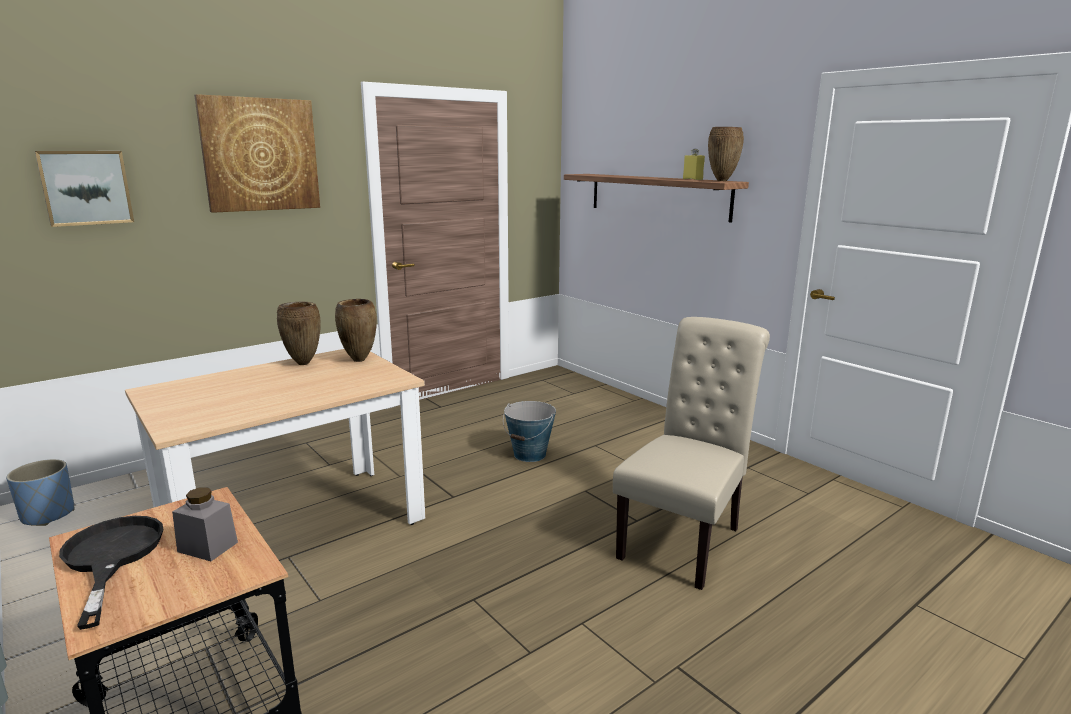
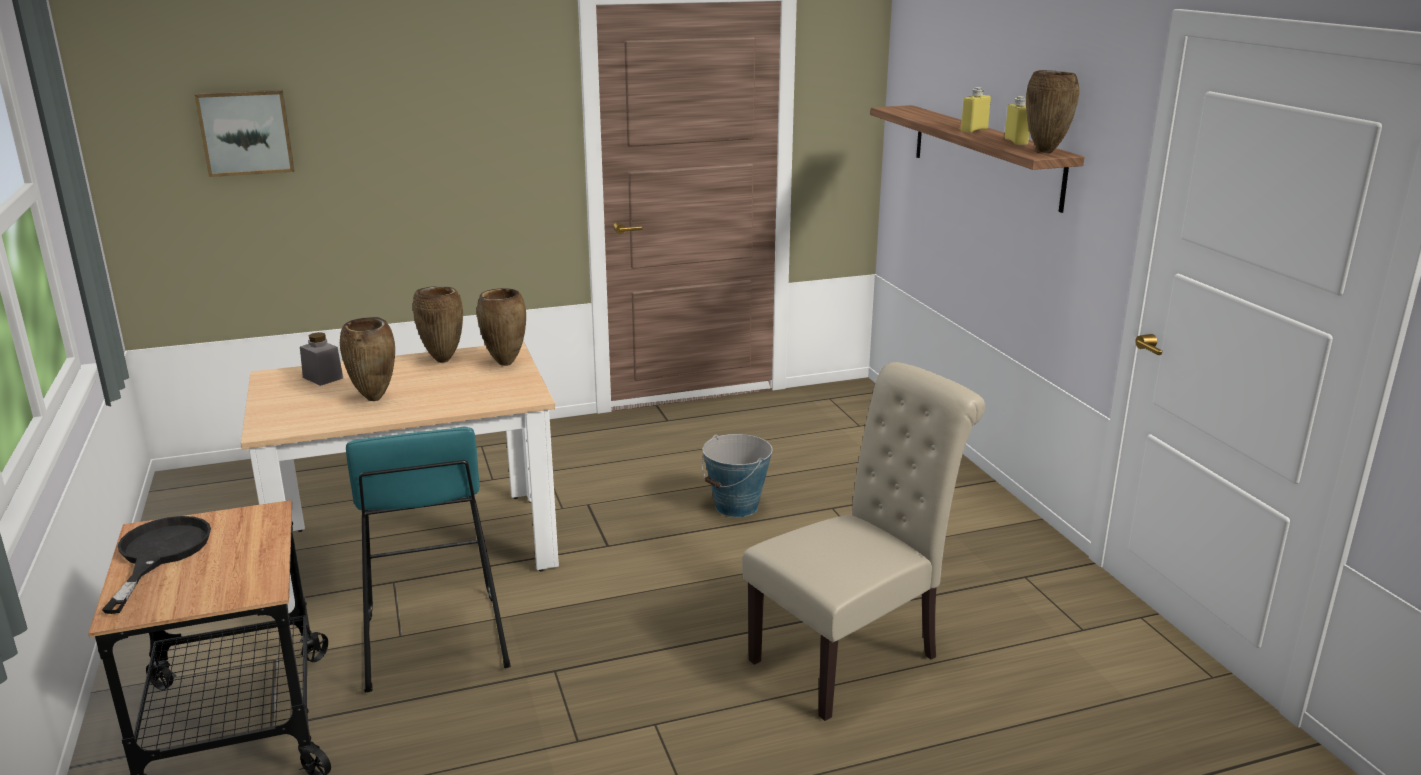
camera: 20 degrees right, 5 degrees up
blue planter [6,459,74,526] -> none
grey jar [172,487,238,561] -> grey jar moved to [300,332,343,386]
picture [194,94,320,213] -> none
none -> brown vase [340,317,395,401]
none -> turquoise stool [346,426,511,693]
none -> yellow bottle [961,87,991,133]

